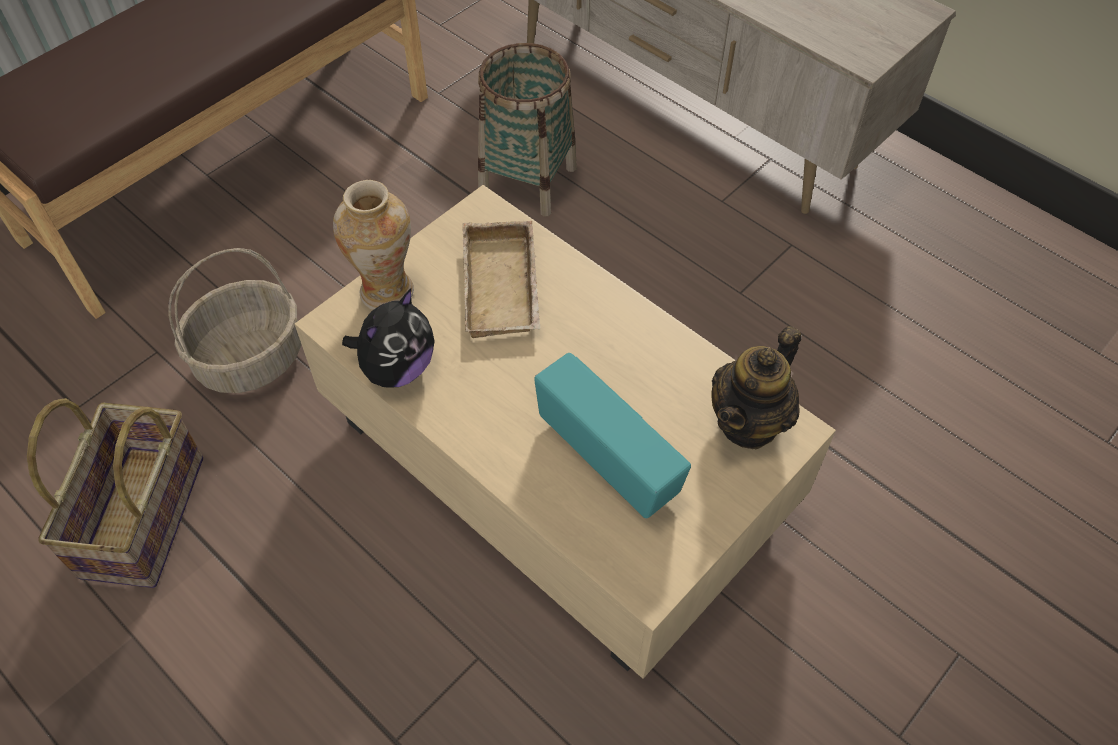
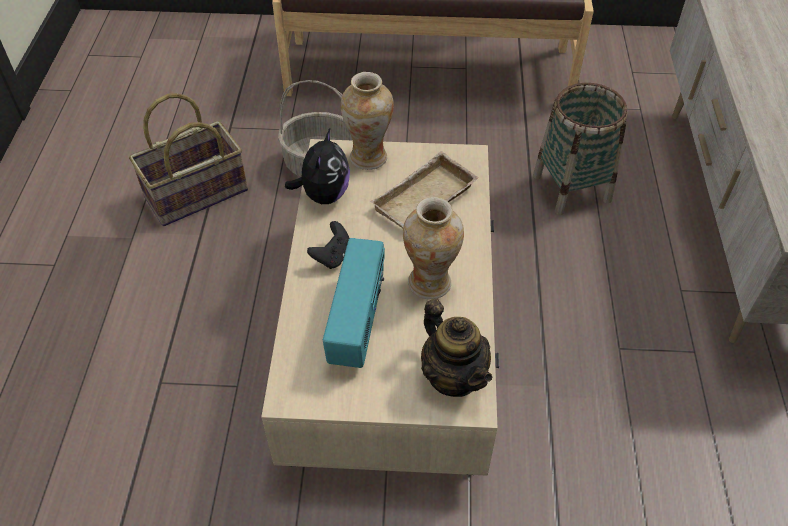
camera: 50 degrees right, 5 degrees down
plush toy [342,288,435,388] -> plush toy turned 75 degrees counterclockwise [285,129,350,204]
teapot [711,326,802,449] -> teapot turned 120 degrees counterclockwise [421,299,492,397]
none -> black game controller [307,221,349,269]
none -> vase [403,197,464,299]

